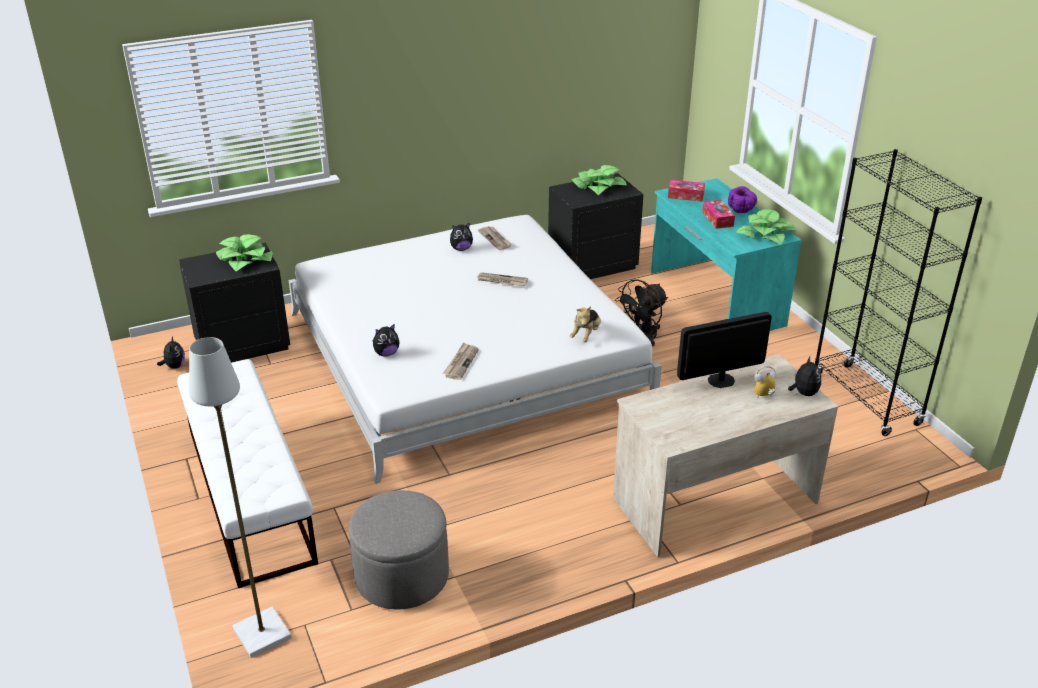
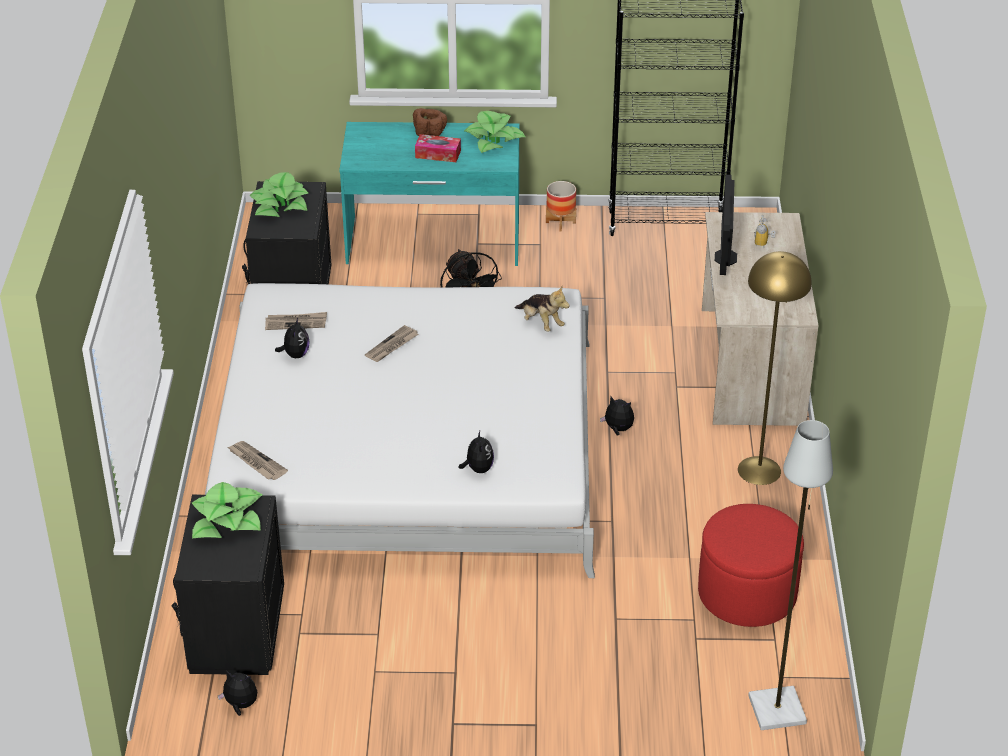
camera: 65 degrees left, 5 degrees up
white bench [177,359,318,588] -> none
grey ottoman [349,490,449,609] -> red ottoman [698,504,804,627]
newspaper [443,342,479,380] -> newspaper moved to [228,441,288,480]
tissue box [668,180,705,202] -> none
purple bowl [728,186,757,213] -> brown bowl [413,108,447,136]
plush toy [788,356,821,396] -> plush toy moved to [600,397,634,436]
none -> planter [546,181,576,232]
none -> yellow floor lamp [738,251,812,485]

